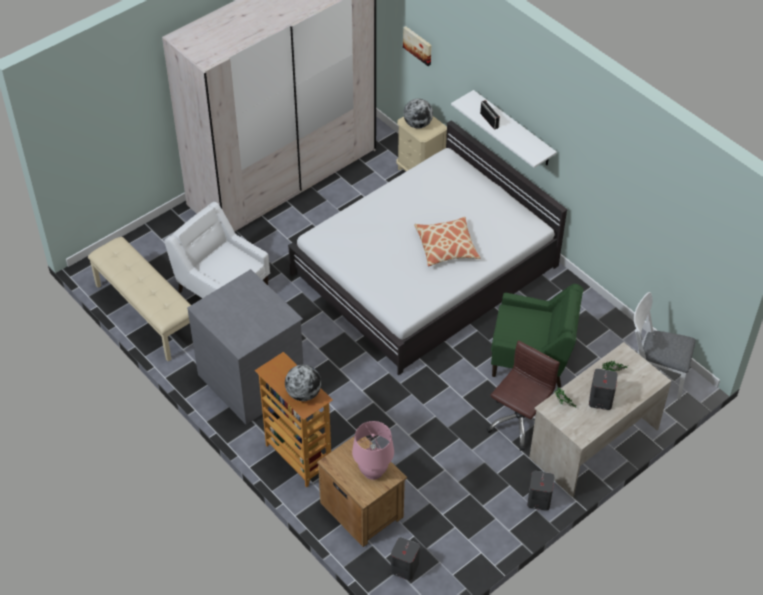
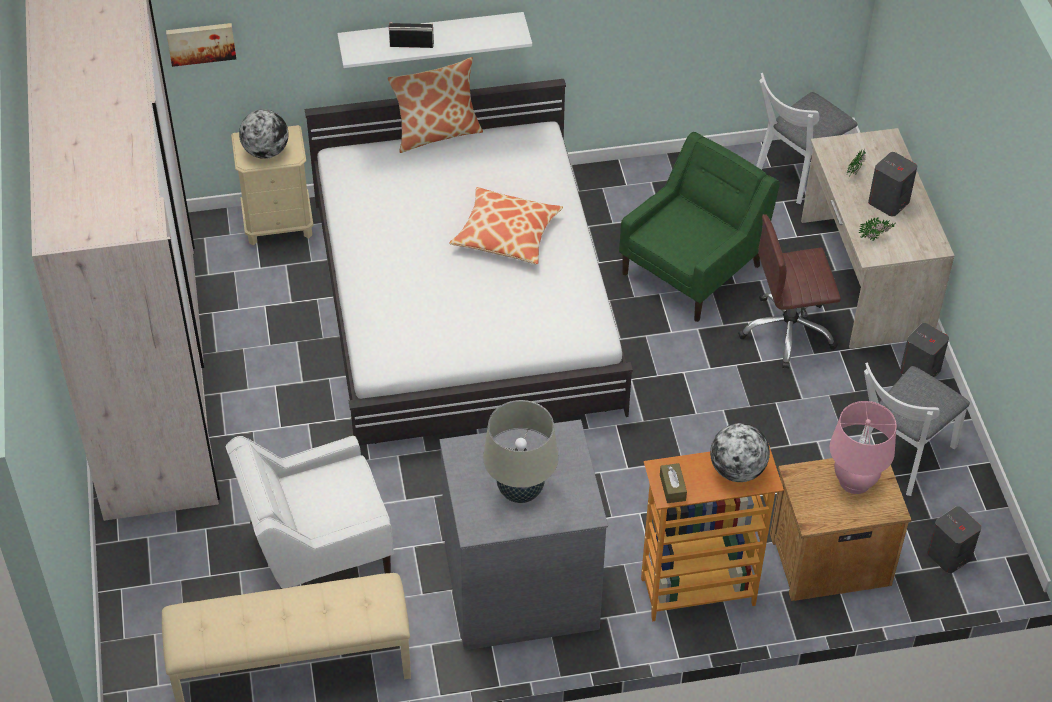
camera: 60 degrees left, 0 degrees up
brown office chair [487,340,560,451] -> brown office chair turned 75 degrees counterclockwise [738,214,841,369]
none -> pillow [388,57,483,153]
none -> beige table lamp [483,400,558,503]
none -> brown tissue box [660,463,687,503]
none -> white chair [859,362,970,496]

